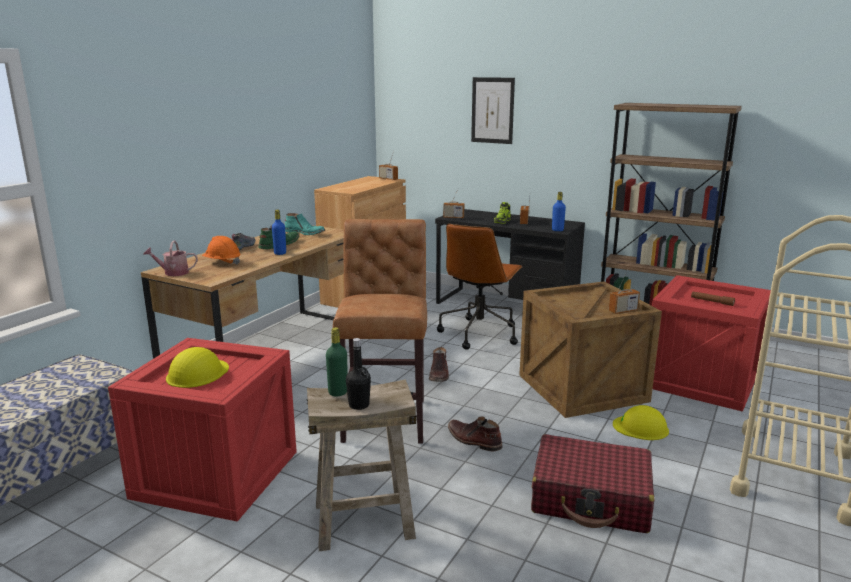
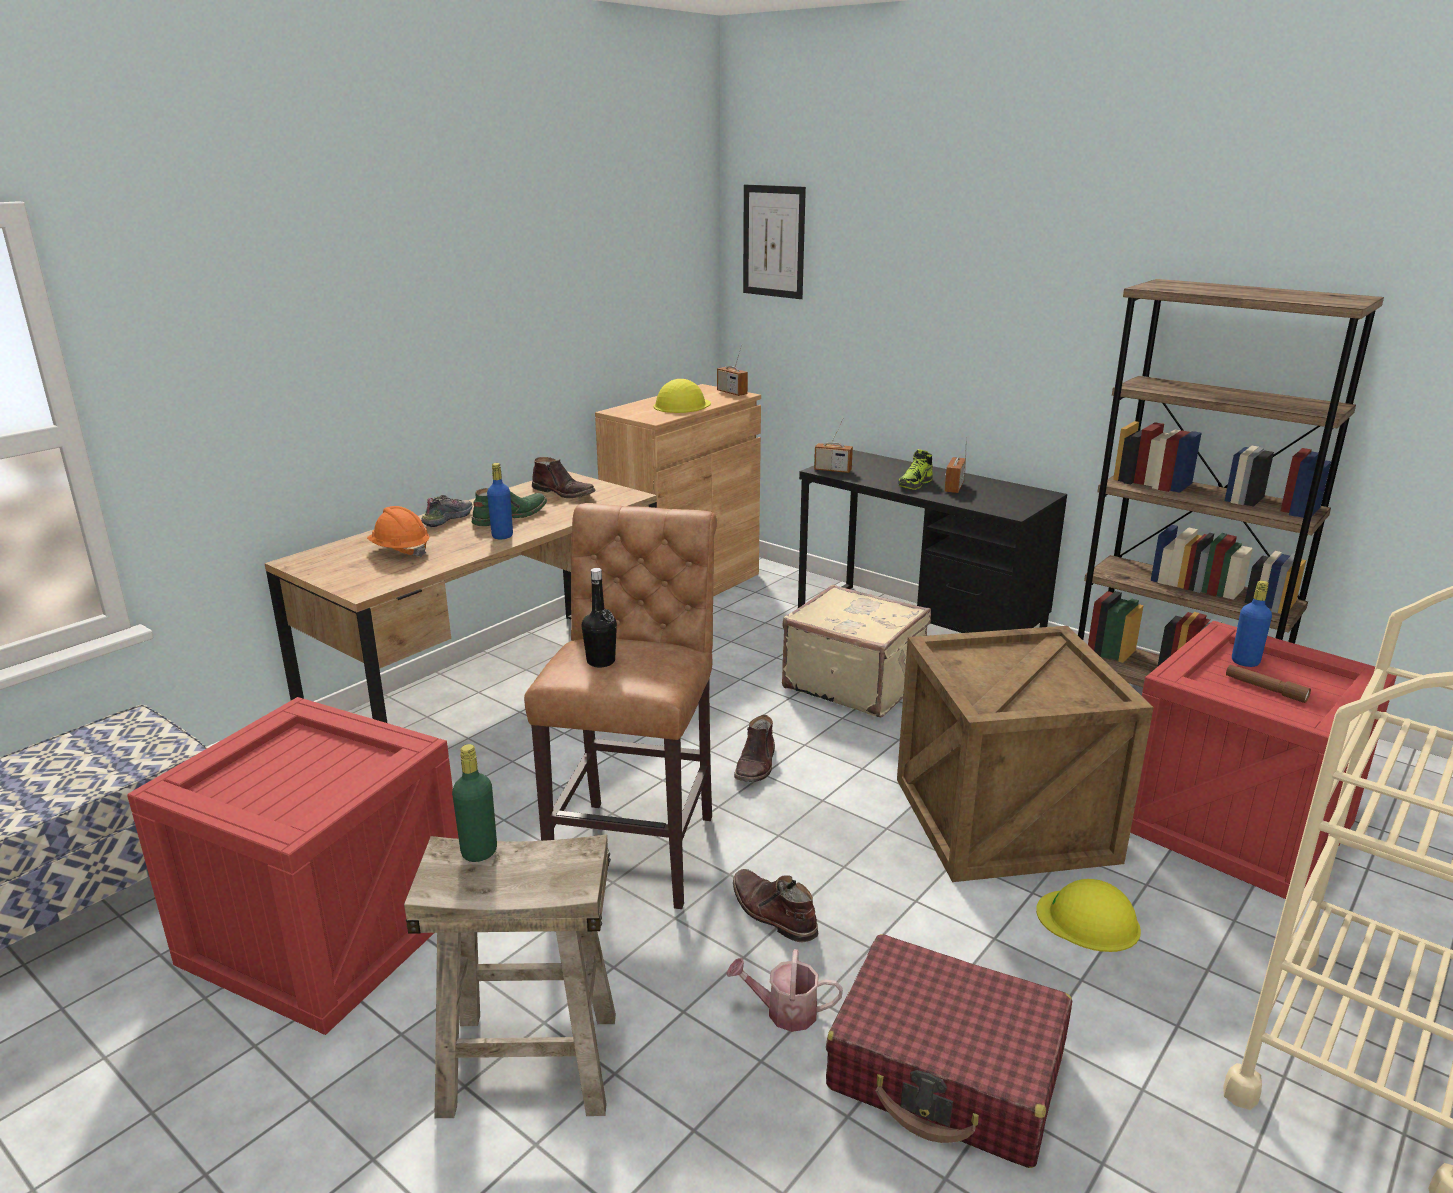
camera: 10 degrees right, 5 degrees up
watering can [143,240,198,276] -> watering can moved to [726,949,843,1032]
yellow hard hat [166,347,229,388] -> yellow hard hat moved to [653,379,711,413]
turquoise boot [285,213,325,235] -> brown boot [532,457,595,498]
black bottle [346,338,371,410] -> black bottle moved to [582,568,617,667]
brown office chair [437,224,523,350] -> beige suitcase [782,585,931,718]
picture [471,77,515,144] -> picture moved to [743,185,806,299]
blue bottle [552,192,566,231] -> blue bottle moved to [1232,581,1272,667]
radio [609,269,640,314] -> none

